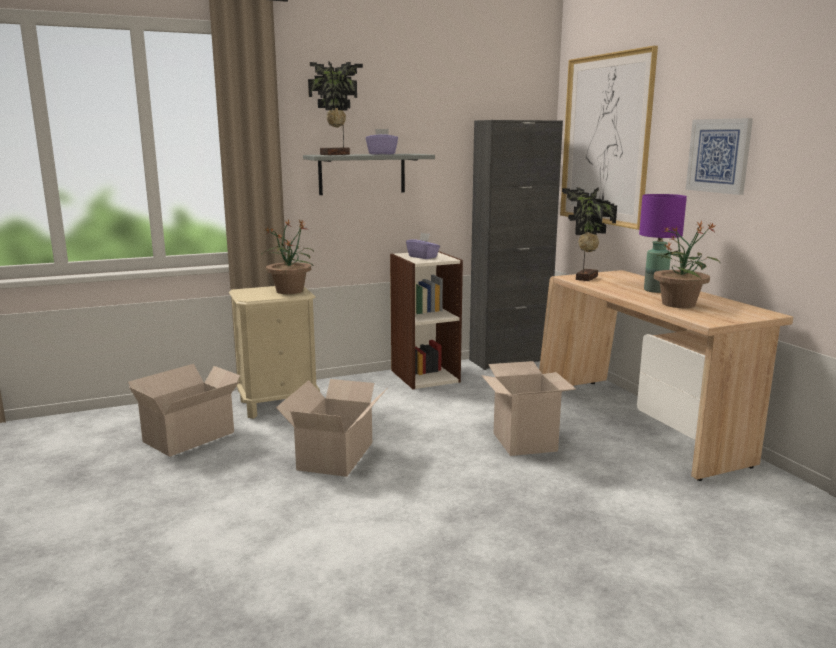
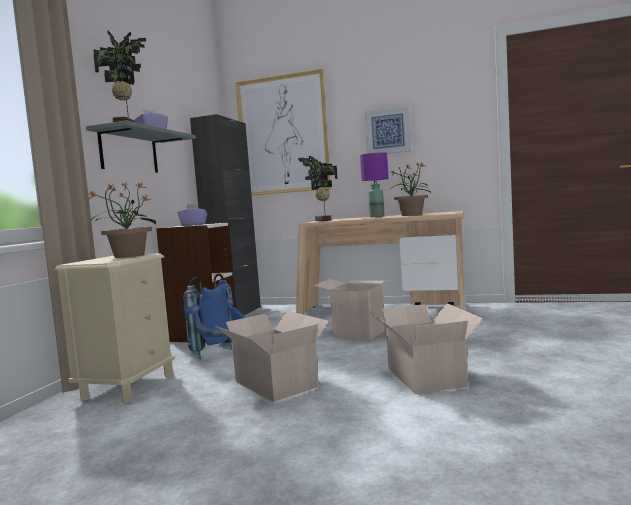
camera: 50 degrees left, 10 degrees down
cardboard box [128,364,240,457] -> cardboard box moved to [370,303,483,394]
none -> blue backpack [183,274,246,359]

